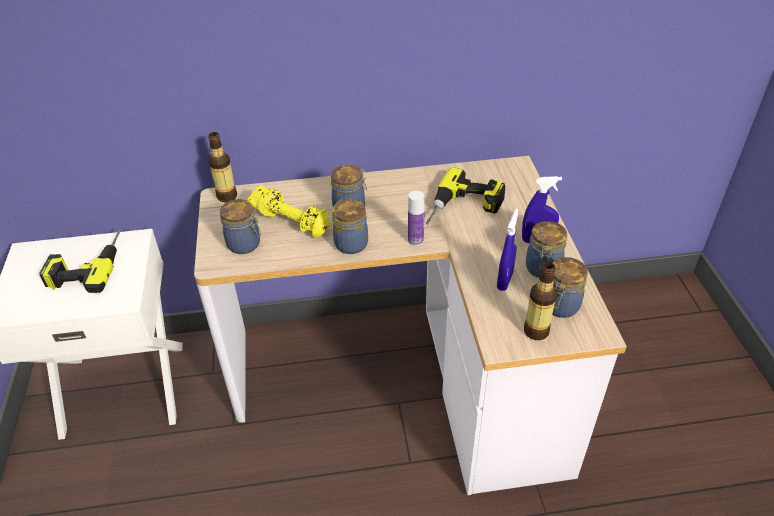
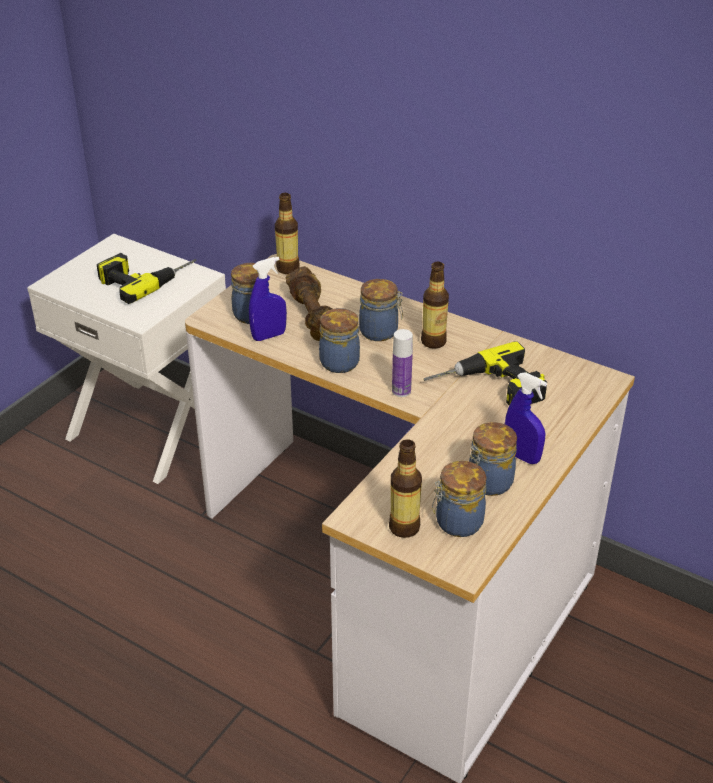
camera: 40 degrees right, 5 degrees down
yellow dumbbell [247,185,329,237] -> brown dumbbell [286,266,332,341]
blue spray bottle [497,209,519,291] -> blue spray bottle moved to [249,257,287,341]
none -> bottle [421,262,449,349]

